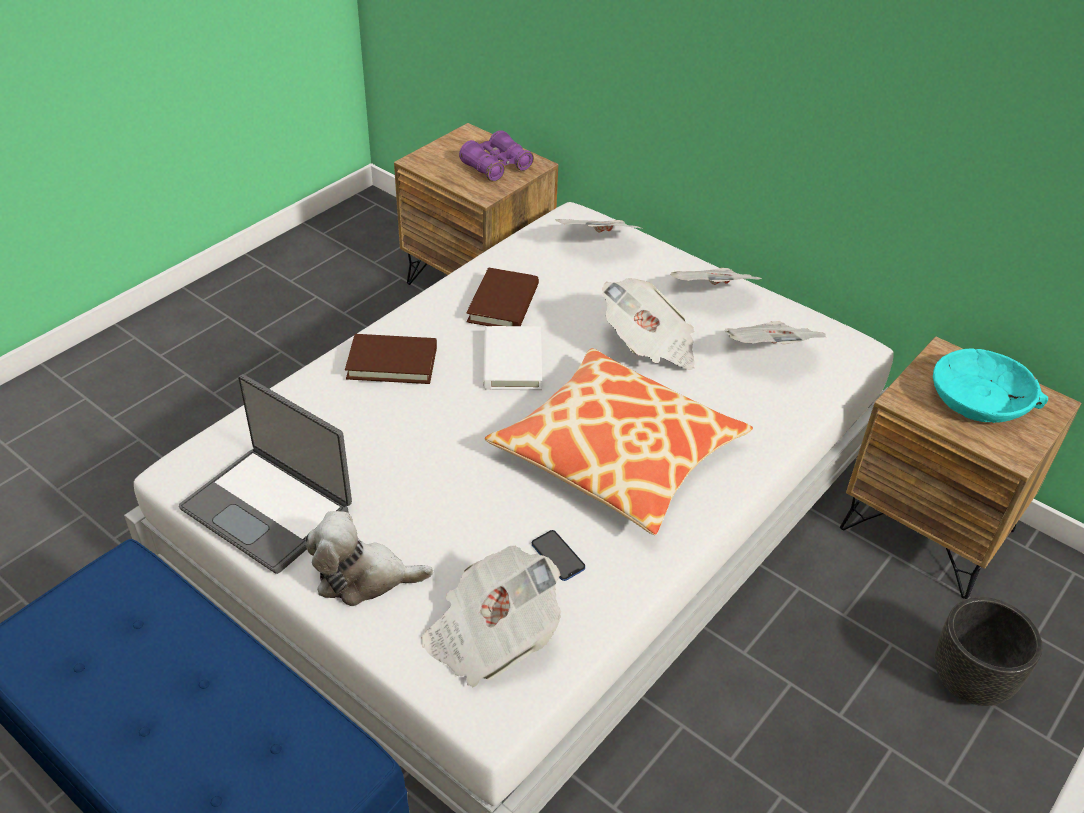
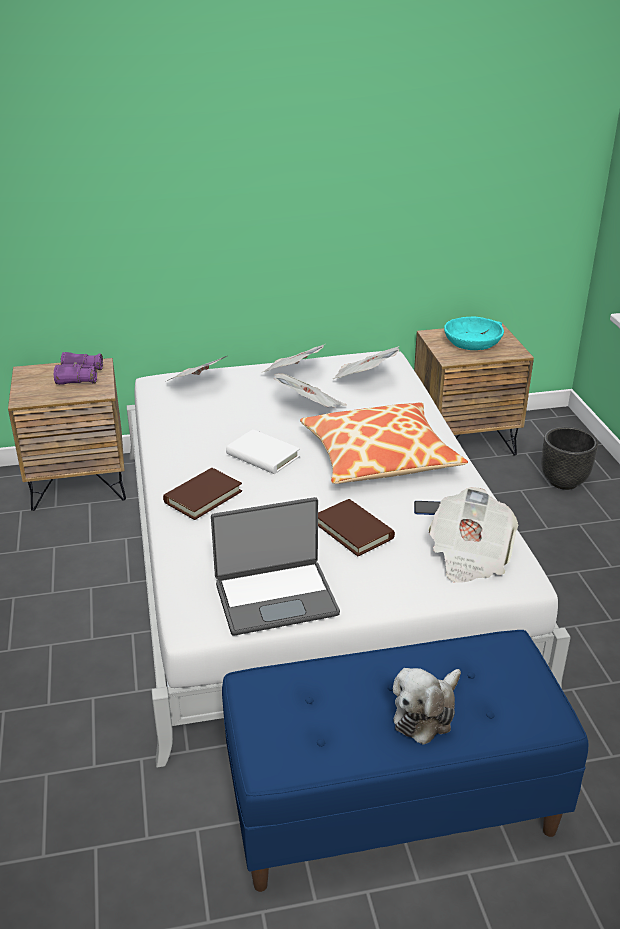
camera: 50 degrees left, 10 degrees down
plush toy [305,511,433,606] -> plush toy moved to [393,668,461,745]
brown book [466,267,539,326] -> brown book moved to [318,499,395,556]

